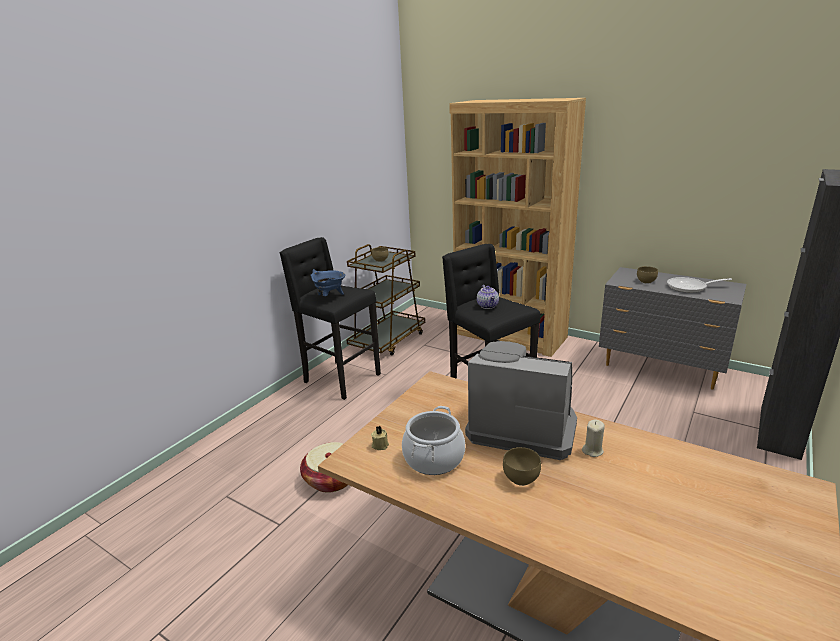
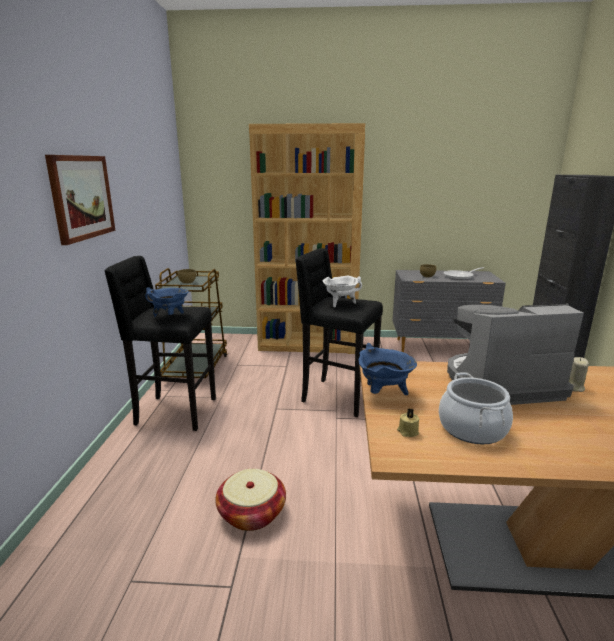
camera: 30 degrees left, 5 degrees down
teapot [477,285,499,309] -> white cooking pot [323,276,362,307]
brown bowl [503,447,541,486] -> none
none -> picture [45,155,115,245]
none -> blue cooking pot [359,343,417,395]

